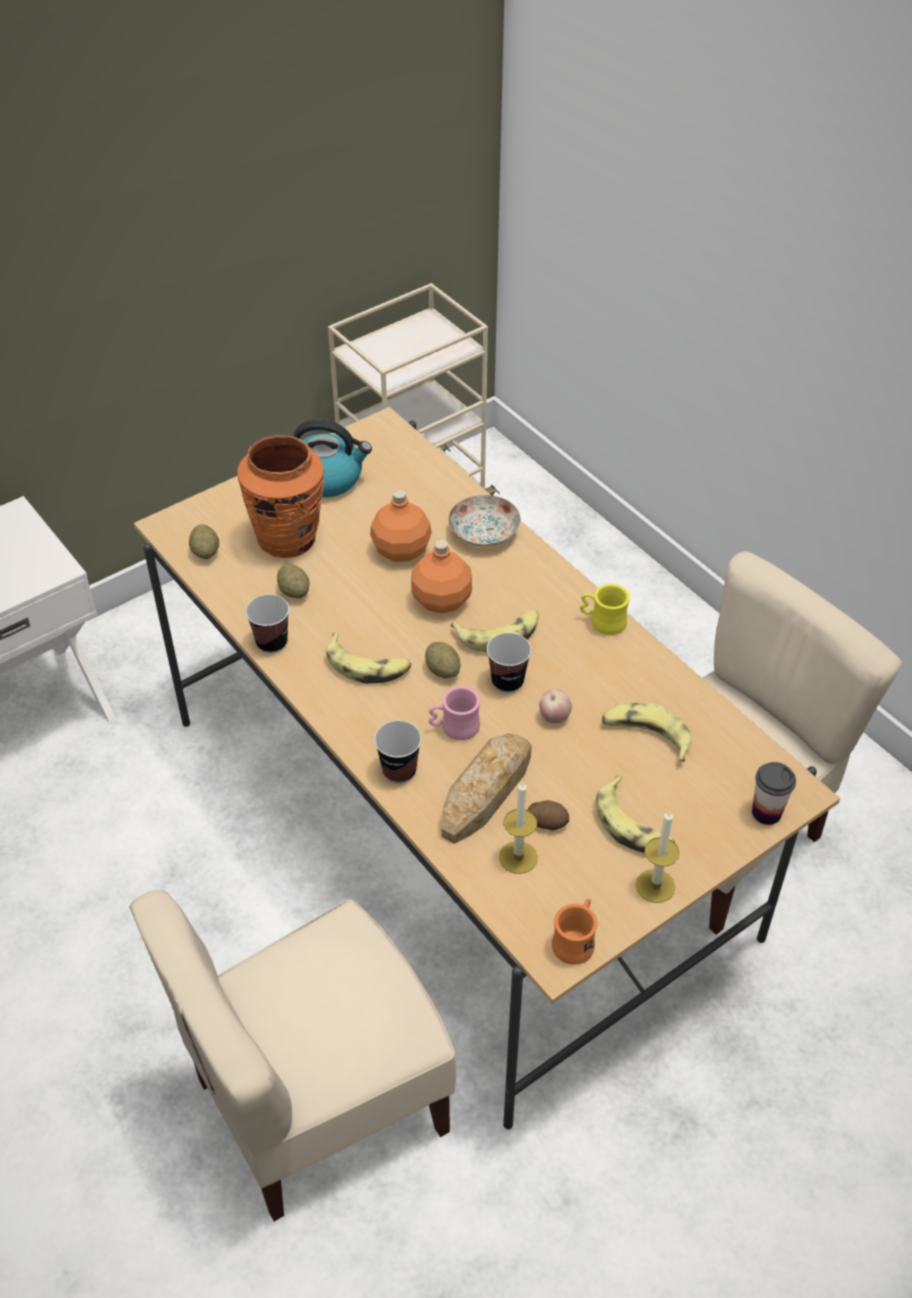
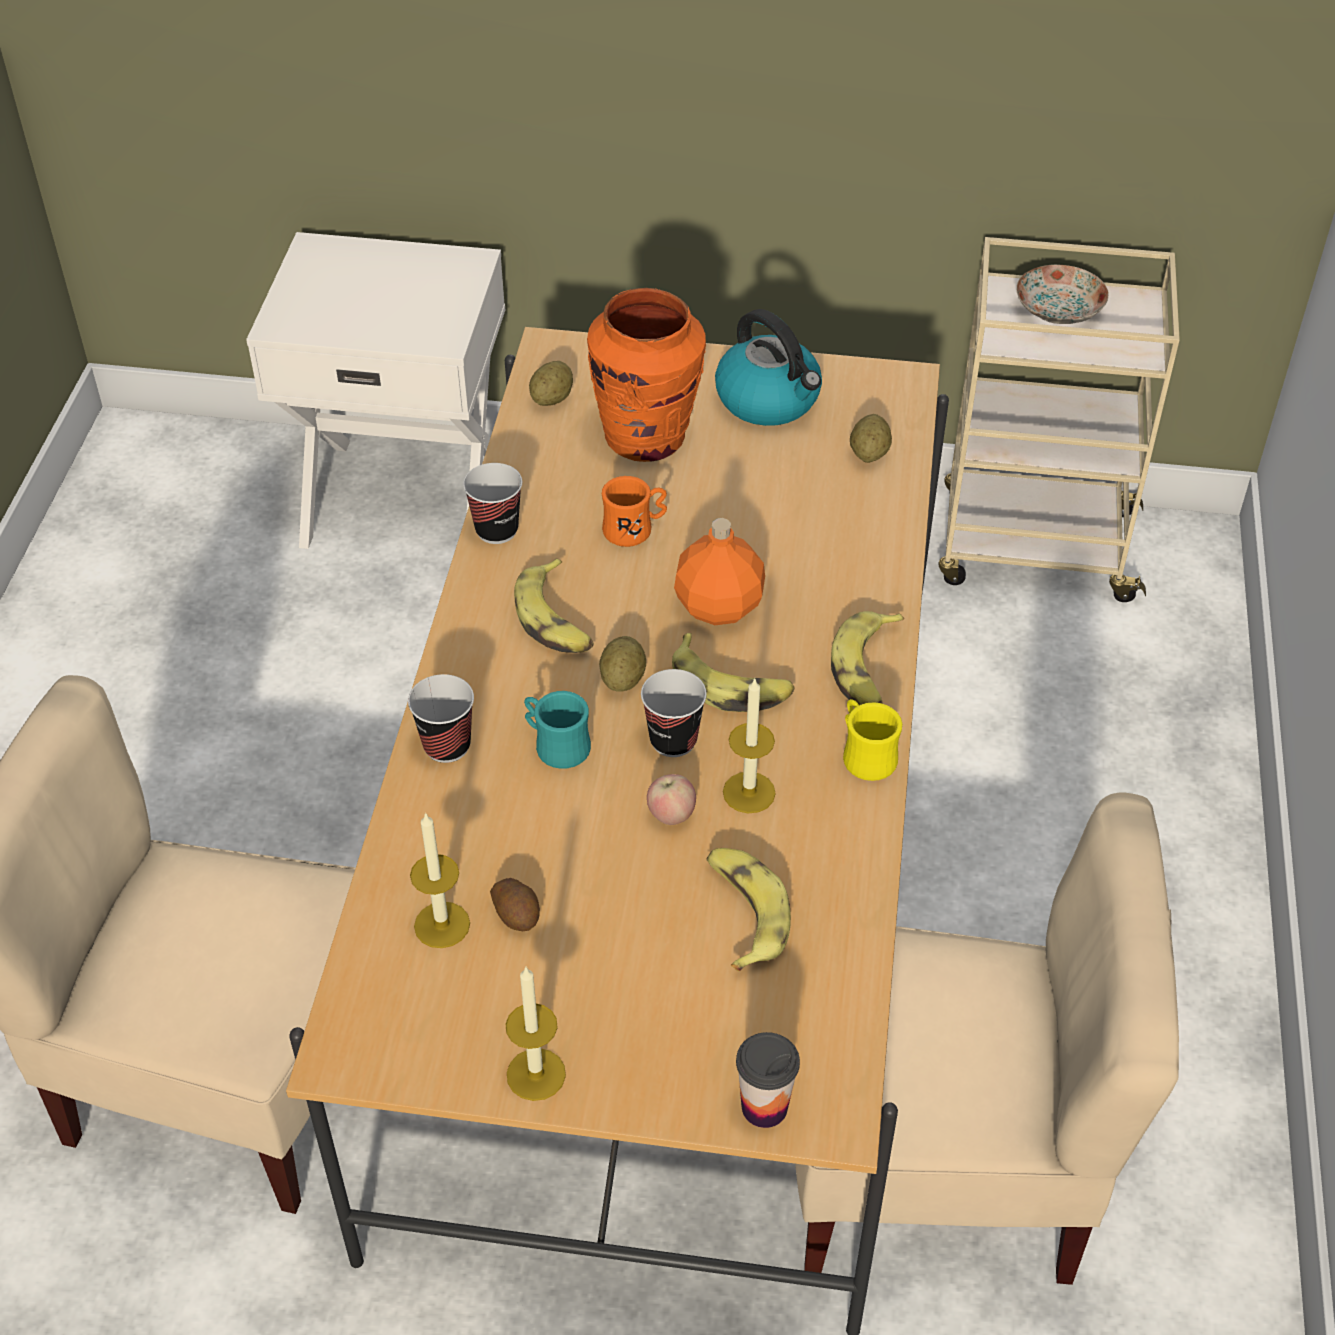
camera: 45 degrees right, 0 degrees up
potato [277,564,310,598] -> potato moved to [850,414,892,463]
orange bottle [370,490,432,562] -> none
pink mug [429,686,480,740] -> turquoise mug [524,691,591,769]
bread [442,733,532,844] -> none
plate [449,495,521,546] -> plate moved to [1016,265,1109,324]
orange mug [552,899,597,965] -> orange mug moved to [602,476,667,547]
banana [596,775,675,853] -> banana moved to [831,611,904,705]
none -> candle [723,679,776,813]

